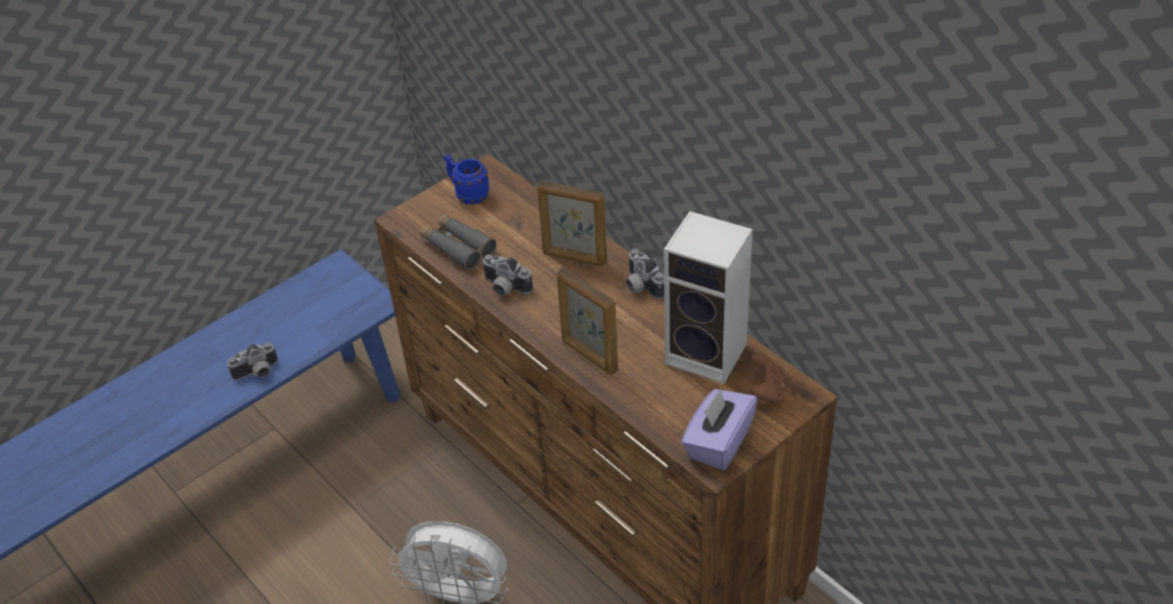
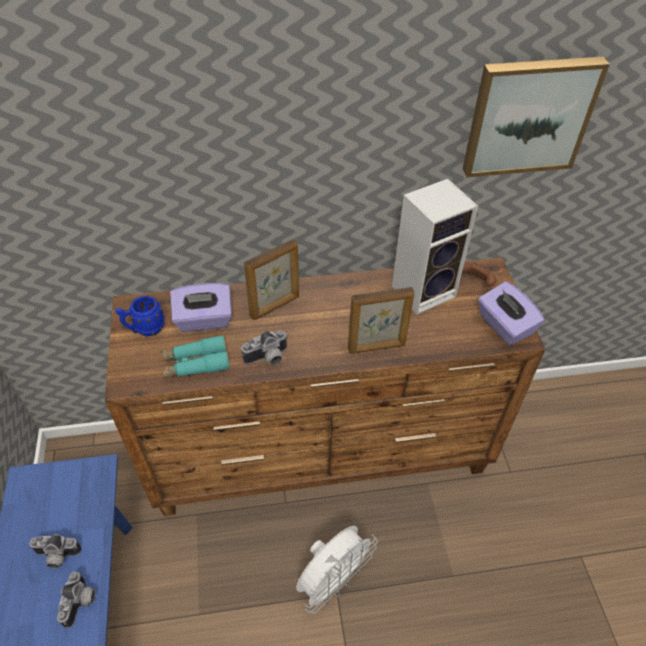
camera: 60 degrees left, 5 degrees up
grey binoculars [420,214,497,270] -> turquoise binoculars [160,335,230,378]
camera [626,249,664,300] -> camera moved to [29,534,81,568]
none -> purple tissue box [170,283,232,332]
none -> picture [463,57,610,177]

